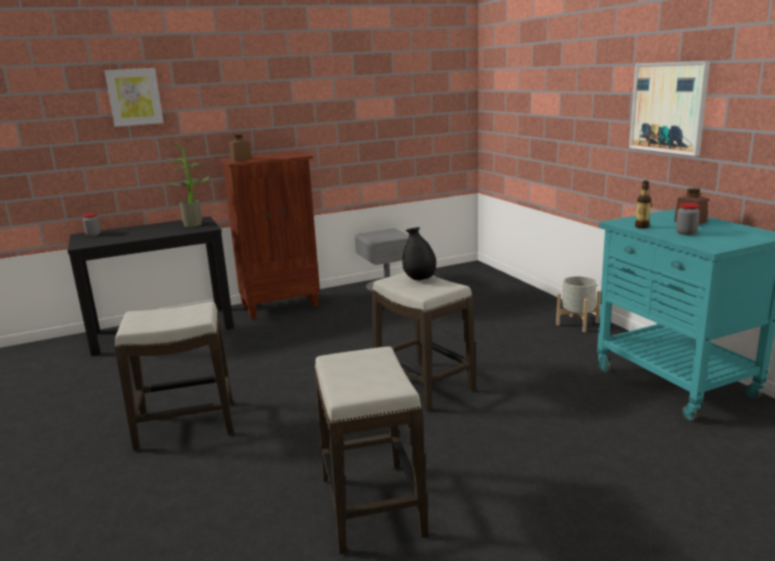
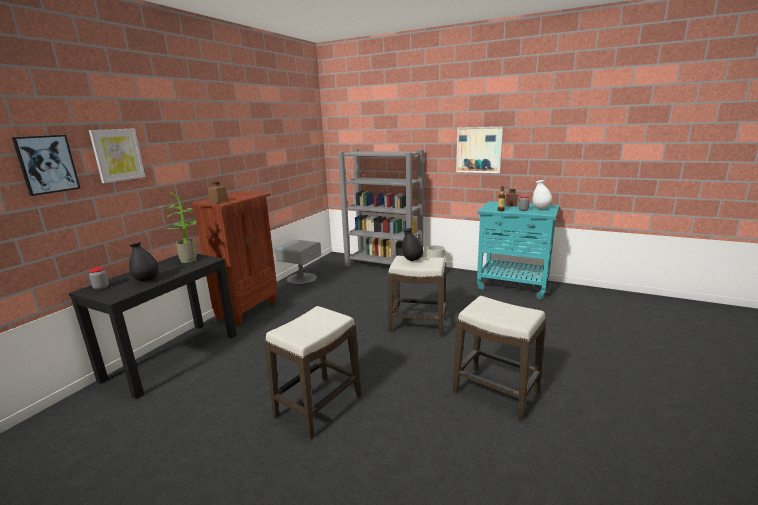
camera: 40 degrees left, 0 degrees up
none -> picture [12,135,81,196]
none -> black vase [129,242,159,282]
none -> grey bookcase [338,149,424,267]
none -> white vase [532,180,552,209]

